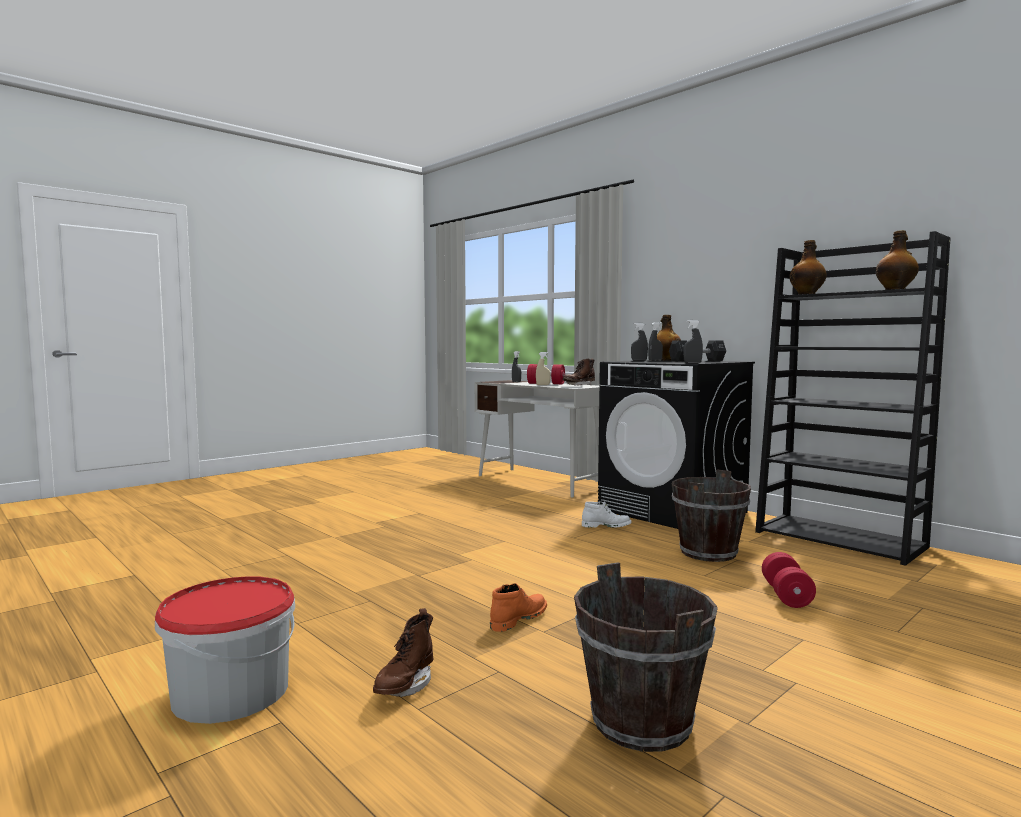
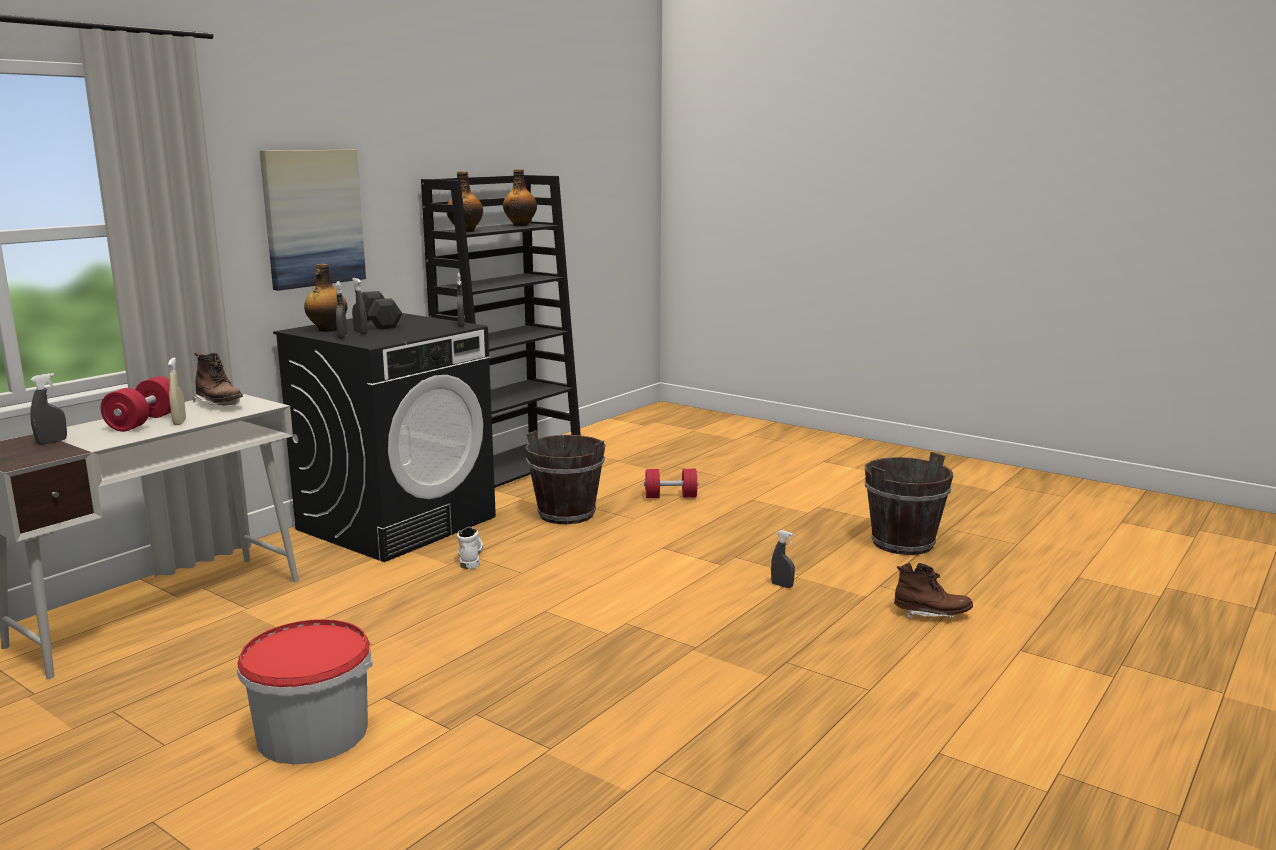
camera: 100 degrees left, 10 degrees up
bucket [155,576,295,724] -> bucket moved to [237,619,373,765]
orange boot [490,583,547,632] -> grey spray bottle [771,530,795,588]
none -> picture [259,150,366,291]

